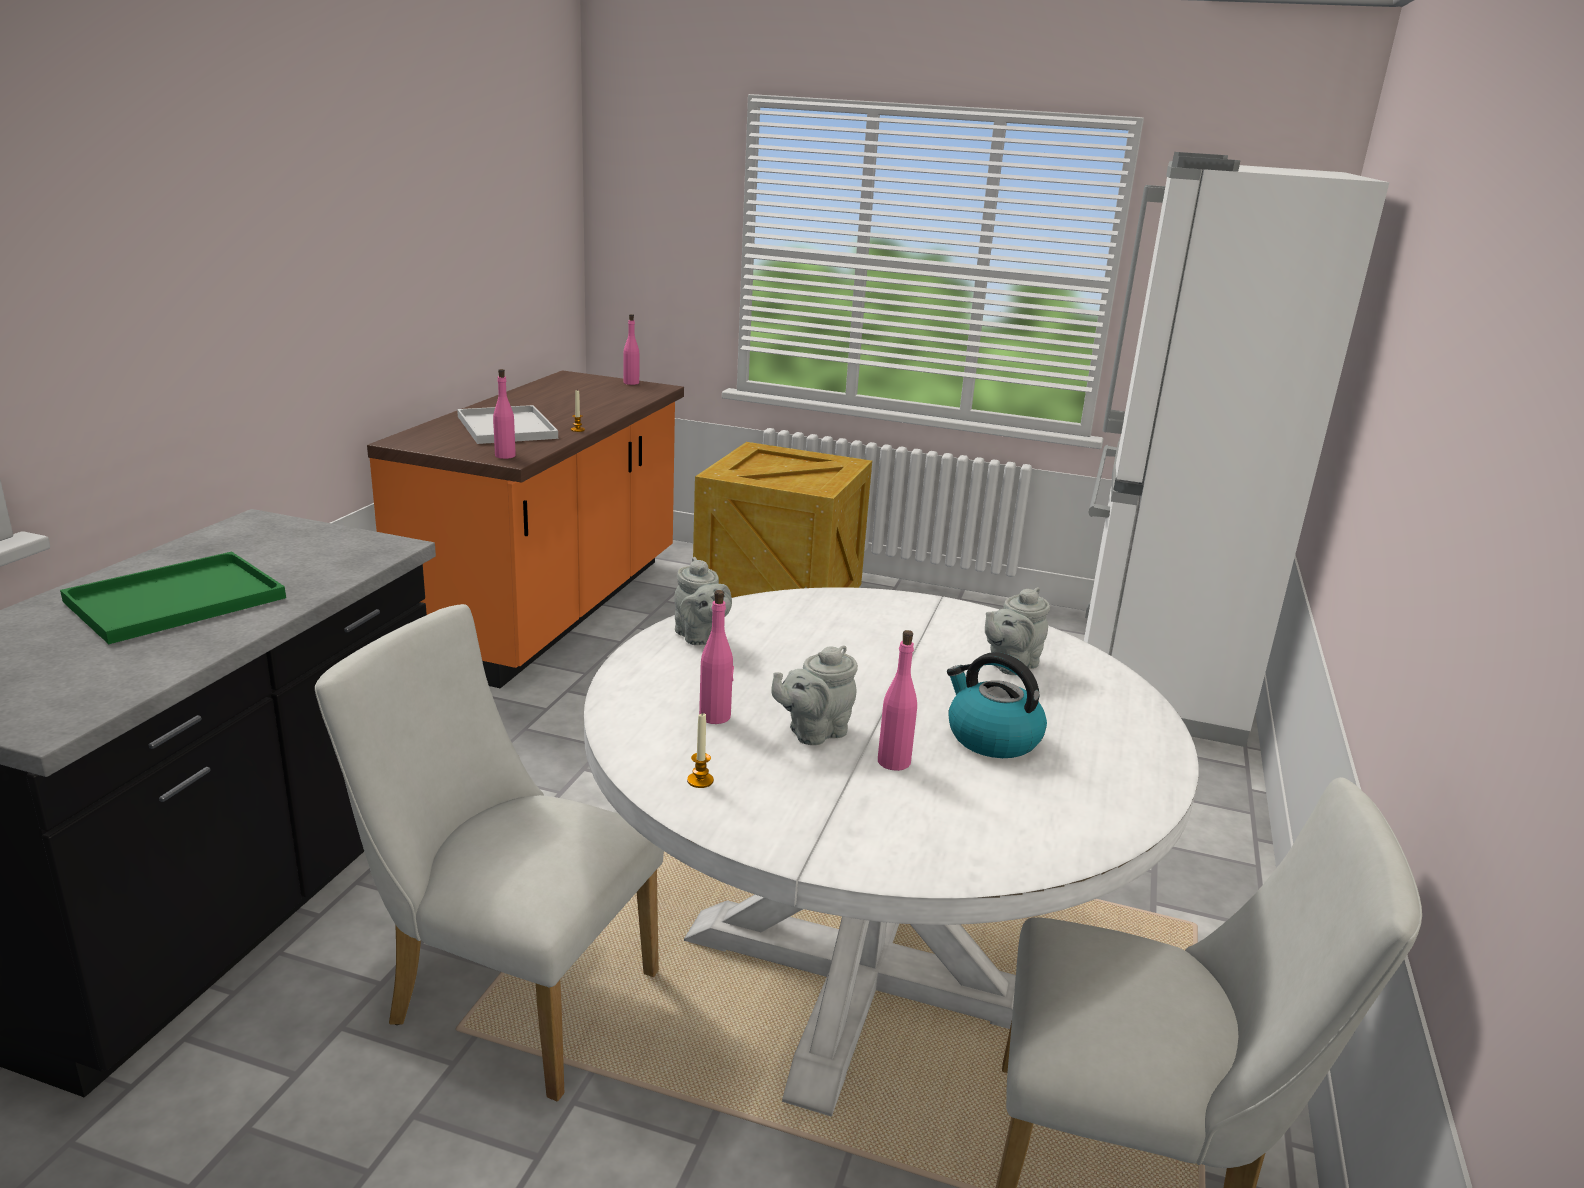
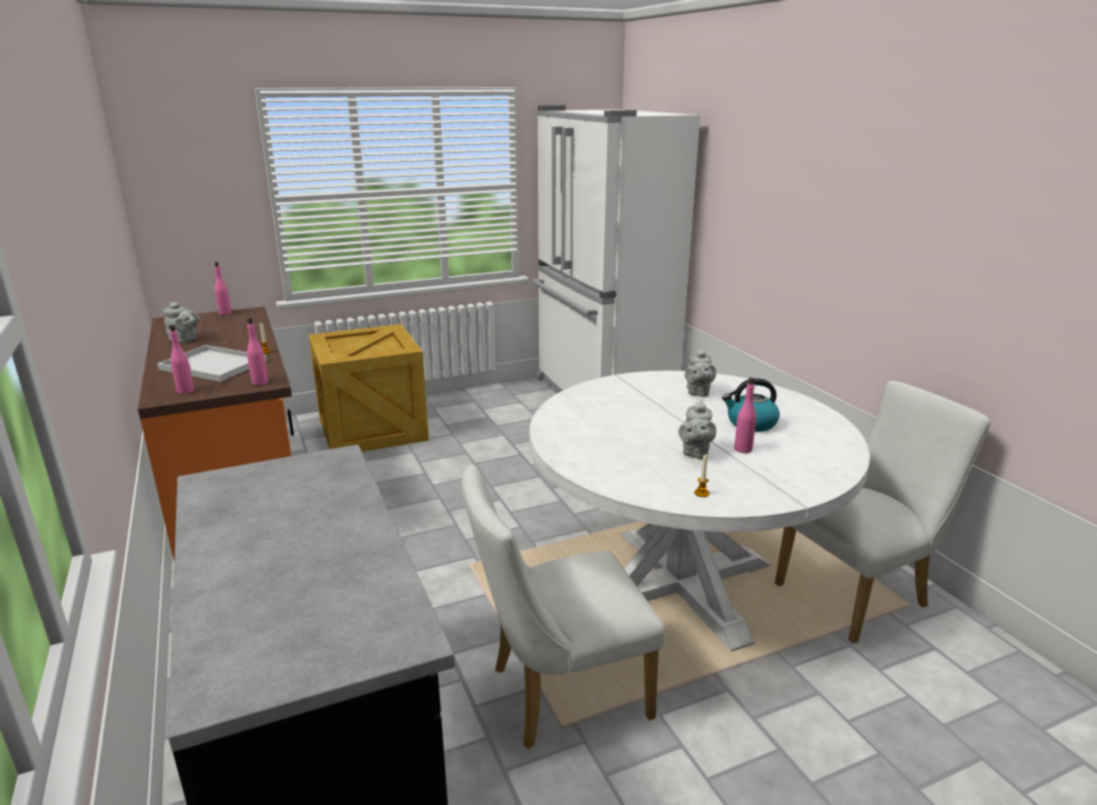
camera: 40 degrees left, 0 degrees up
green tray [60,552,286,644] -> none
grey teapot [674,557,732,645] -> grey teapot moved to [163,302,200,342]
pink bottle [699,590,734,724] -> pink bottle moved to [169,325,194,394]

